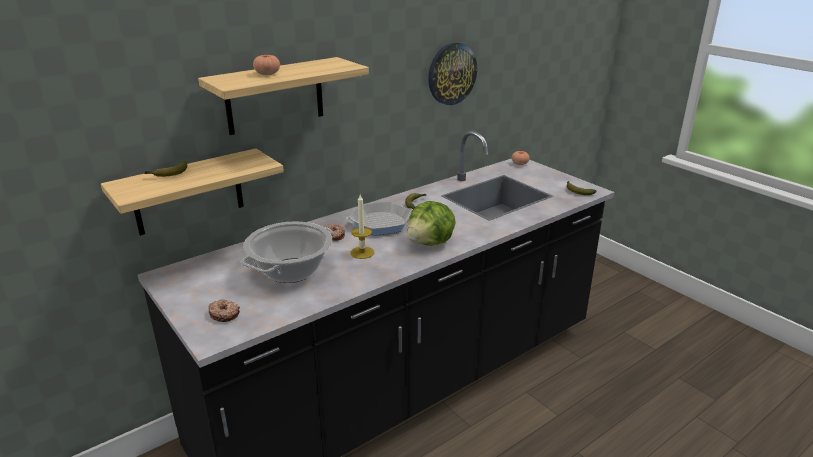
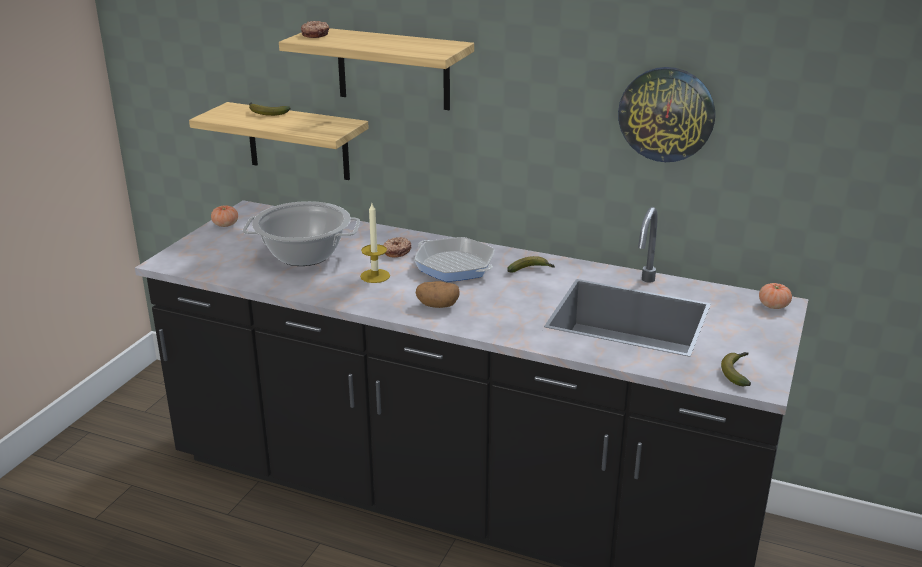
camera: 60 degrees right, 0 degrees up
donut [208,299,240,322] -> donut moved to [301,21,330,38]
tomato [253,54,280,75] -> tomato moved to [211,206,238,227]
lettuce [407,201,456,246] -> potato [416,281,459,308]

